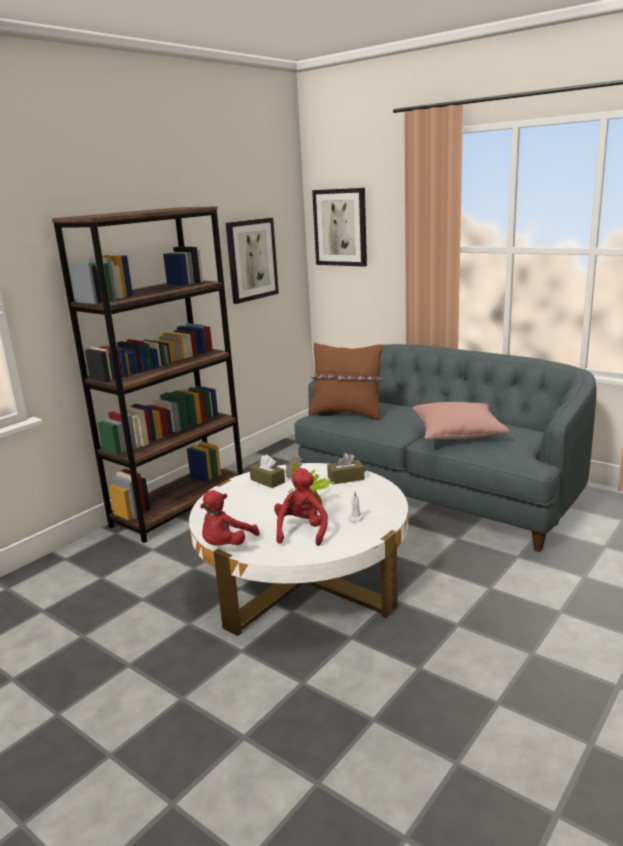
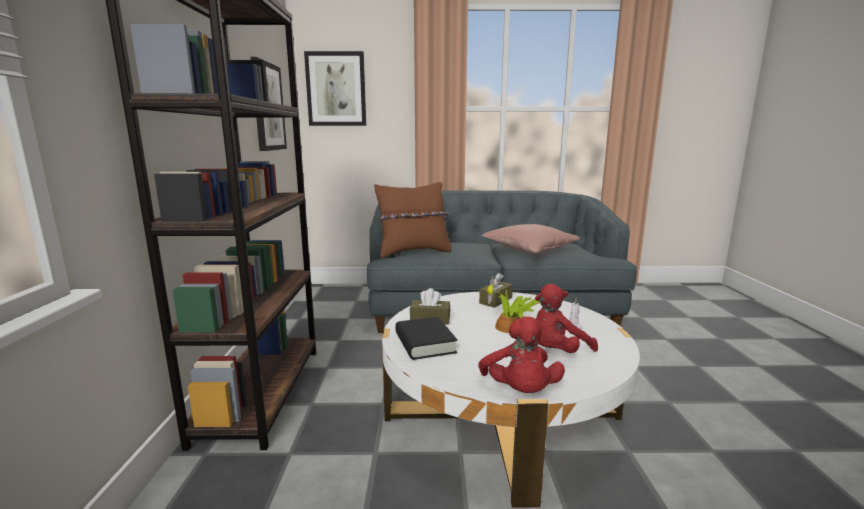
camera: 40 degrees left, 5 degrees down
red plush toy [274,468,328,546] -> red plush toy turned 90 degrees counterclockwise [535,284,598,353]
none -> black book [396,317,457,360]

